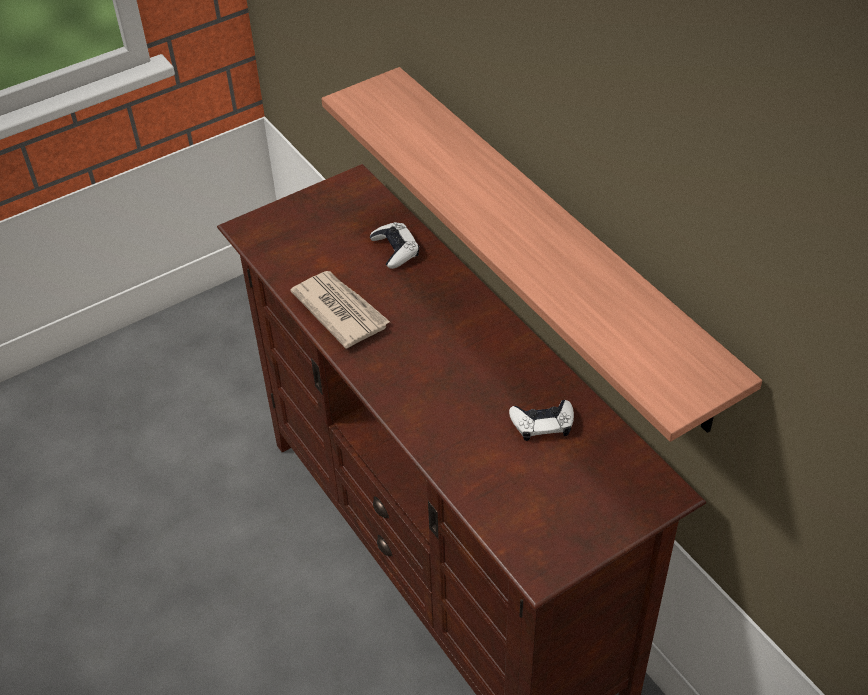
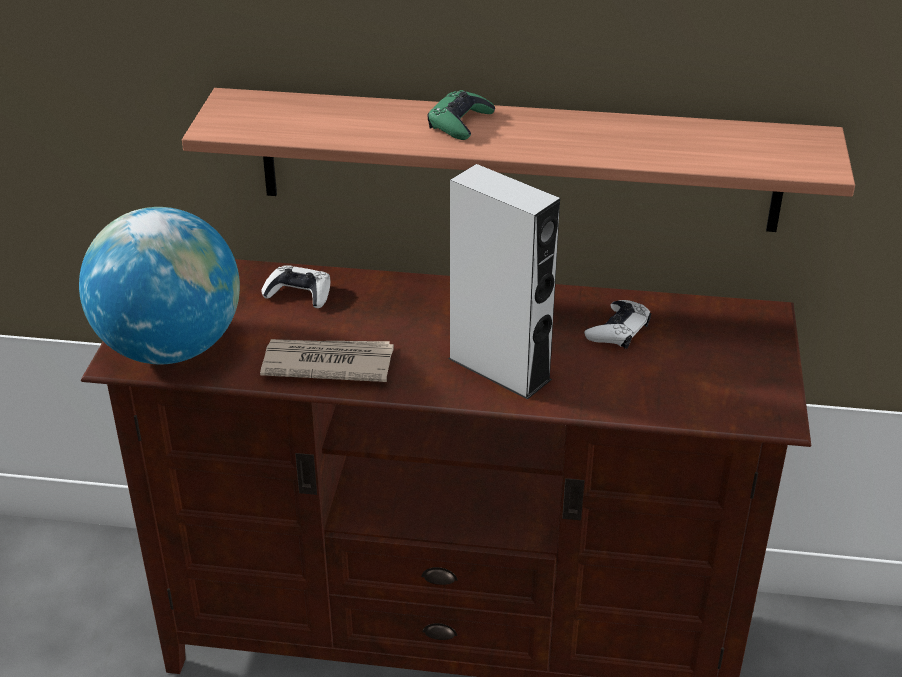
camera: 50 degrees left, 10 degrees down
none -> globe [79,207,240,364]
none -> green game controller [428,90,495,140]
none -> grey speaker [448,164,560,400]

